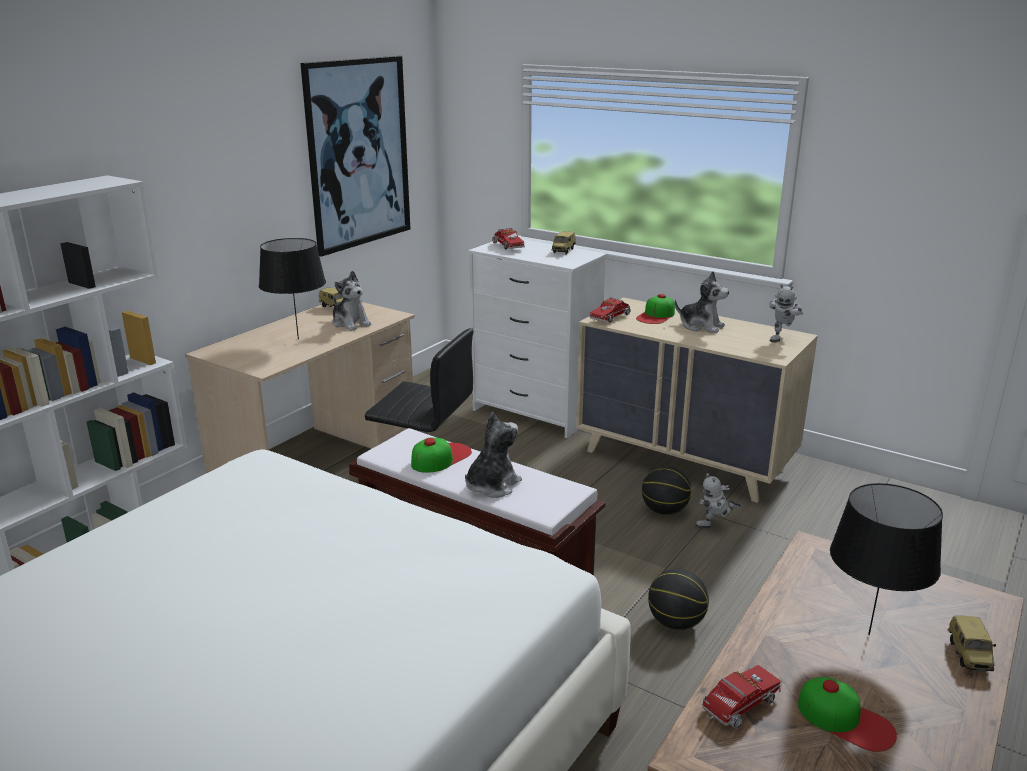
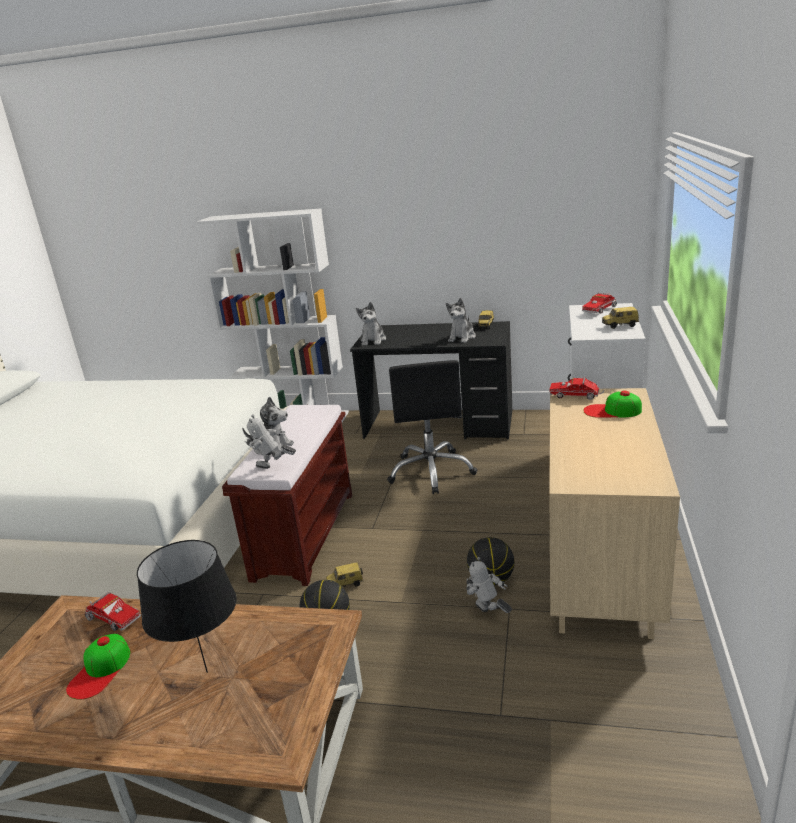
camera: 70 degrees right, 0 degrees up
beige desk [185,302,415,473] -> black desk [350,321,512,440]
black table lamp [259,238,326,340] -> none
picture [300,56,410,257] -> none
cap [411,438,472,473] -> none
plush toy [675,271,729,333] -> plush toy moved to [356,302,386,345]
toy robot [770,284,803,342] -> toy robot moved to [245,414,296,469]
toy car [947,615,996,672] -> toy car moved to [326,562,363,587]

